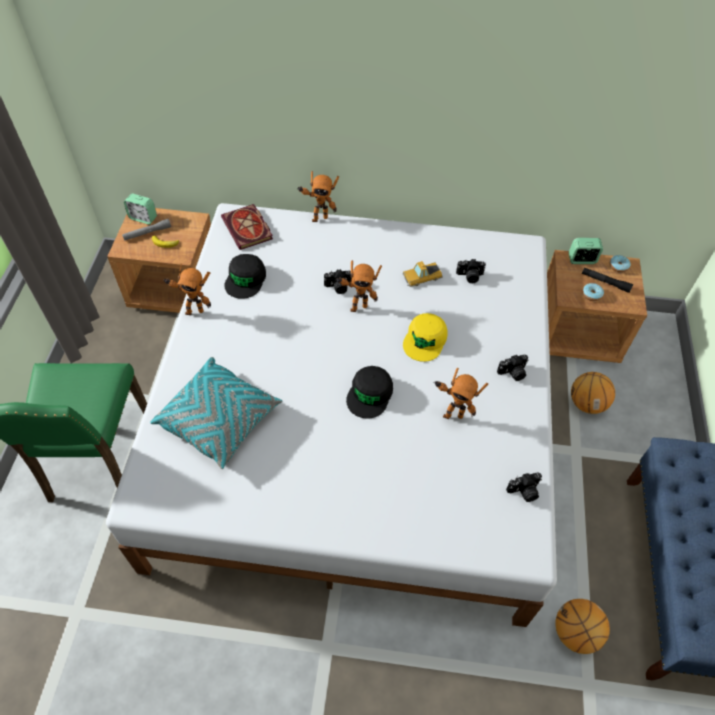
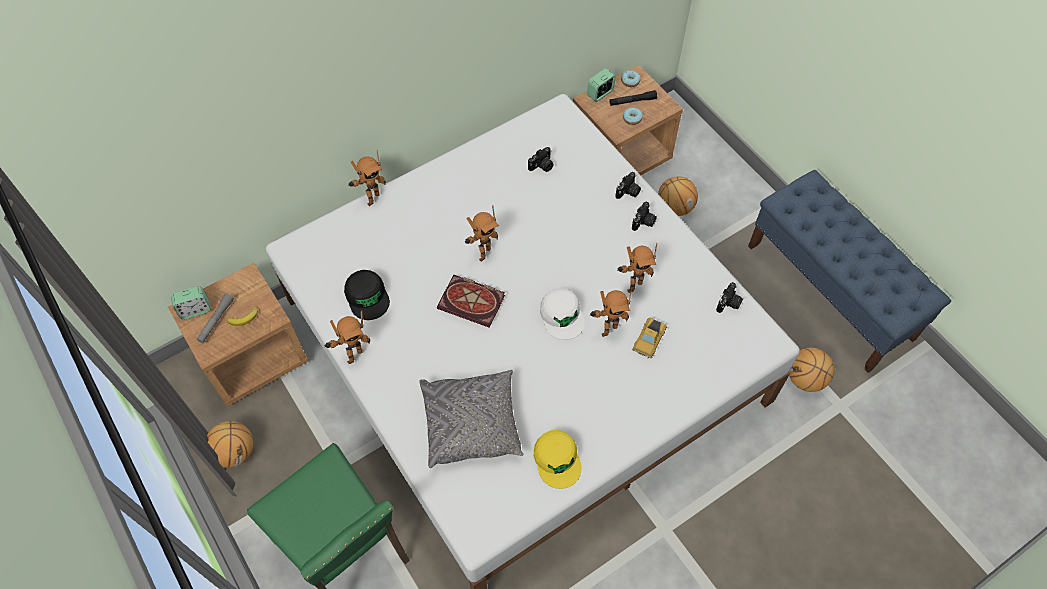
camera: 40 degrees left, 5 degrees up
turquoise pillow [150,357,283,469] -> grey pillow [420,370,523,468]
book [221,204,273,250] -> book moved to [437,275,505,328]
camera [324,269,352,294] -> camera moved to [616,172,641,199]
black cap [346,366,393,418] -> white cap [540,288,585,340]
toy car [402,261,443,287] -> toy car moved to [632,318,667,358]
yellow cap [403,313,448,362] -> yellow cap moved to [534,430,582,489]
none -> basketball [207,421,253,468]
none -> toy robot [590,288,632,337]

